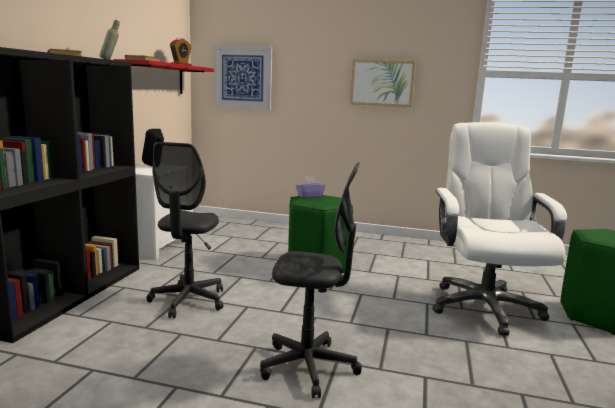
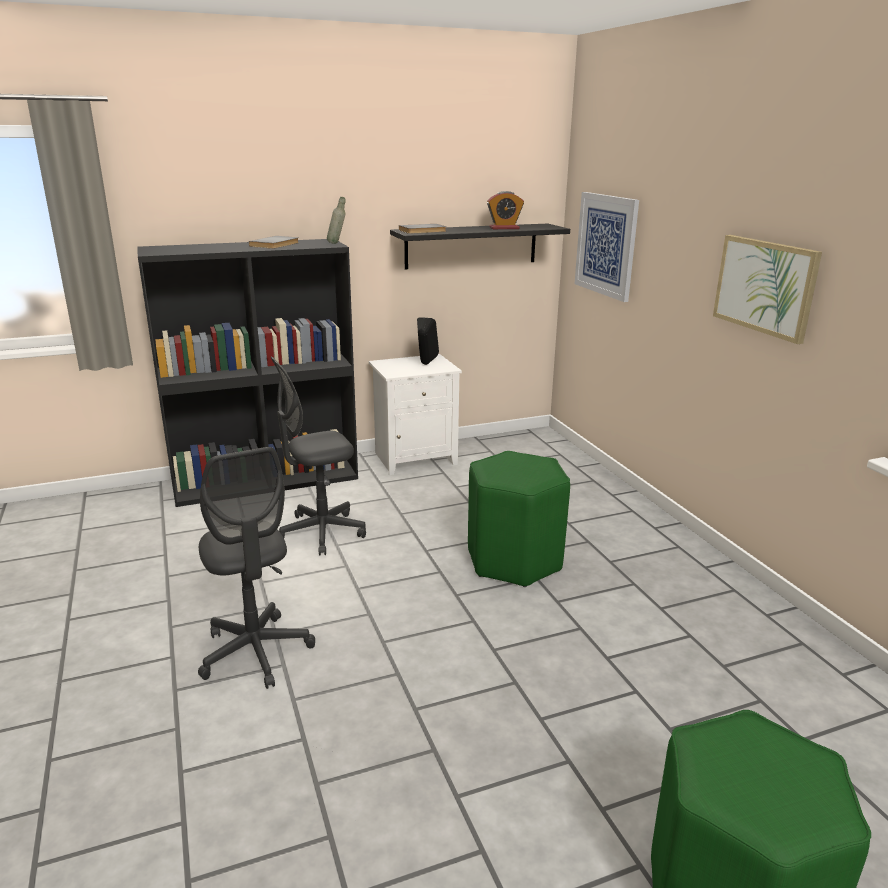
camera: 55 degrees right, 10 degrees up
red shelf [113,59,214,94] -> black shelf [390,224,570,269]
purple tissue box [296,176,325,198] -> none
white office chair [432,122,567,336] -> none

